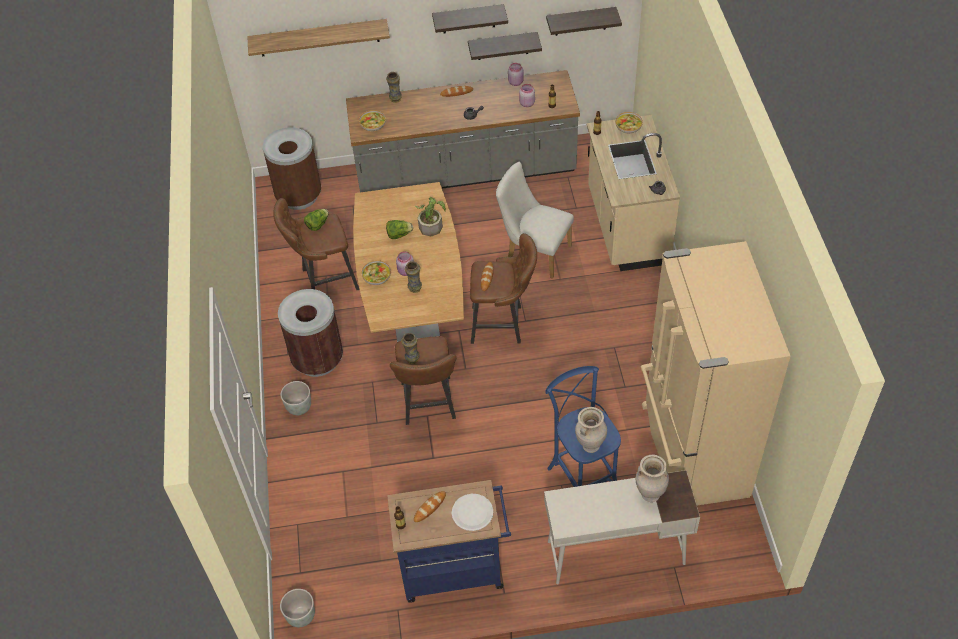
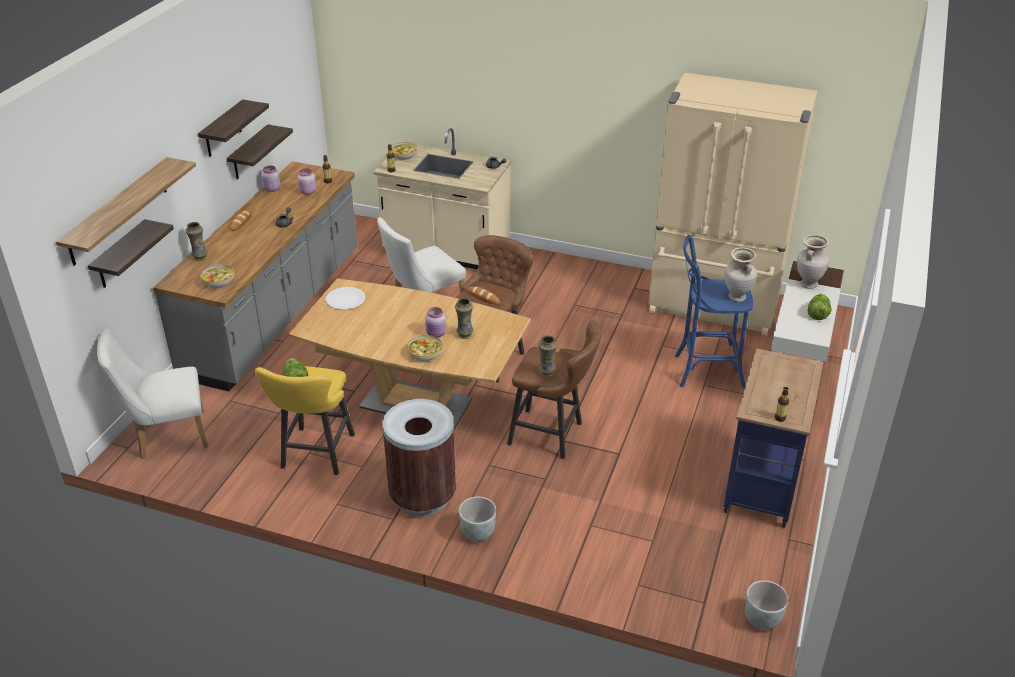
camera: 65 degrees left, 15 degrees down
brown trash can [263,127,321,210] -> white chair [97,328,208,459]
brown stool [273,198,360,290] -> yellow stool [255,366,355,475]
lettuce [386,220,413,239] -> lettuce moved to [808,294,831,320]
bread [414,491,446,522] -> none
potted plant [415,197,446,236] -> none
white plate [452,494,493,531] -> white plate moved to [326,287,365,310]
shelf [546,7,622,36] -> shelf moved to [88,219,174,288]

